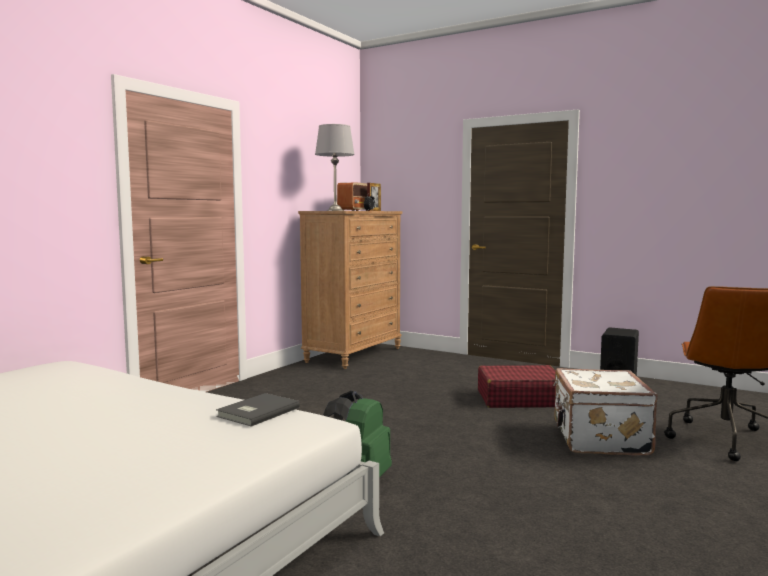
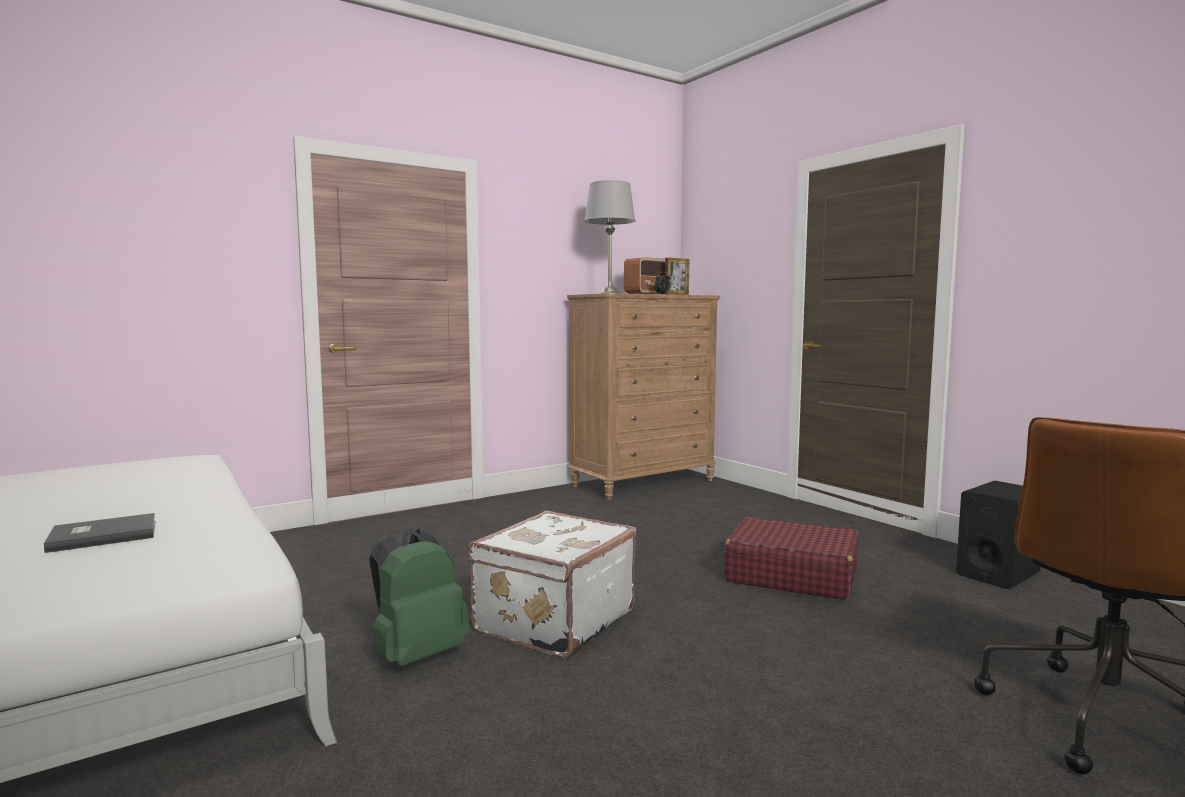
camera: 25 degrees right, 0 degrees up
grey book [216,393,300,427] -> grey book moved to [44,513,155,553]
white suitcase [553,368,658,456] -> white suitcase moved to [468,510,636,658]

